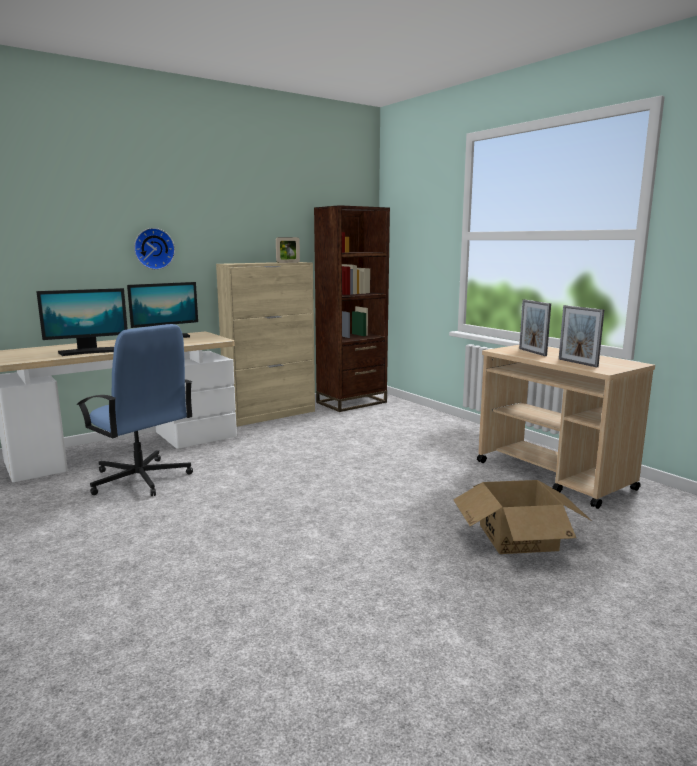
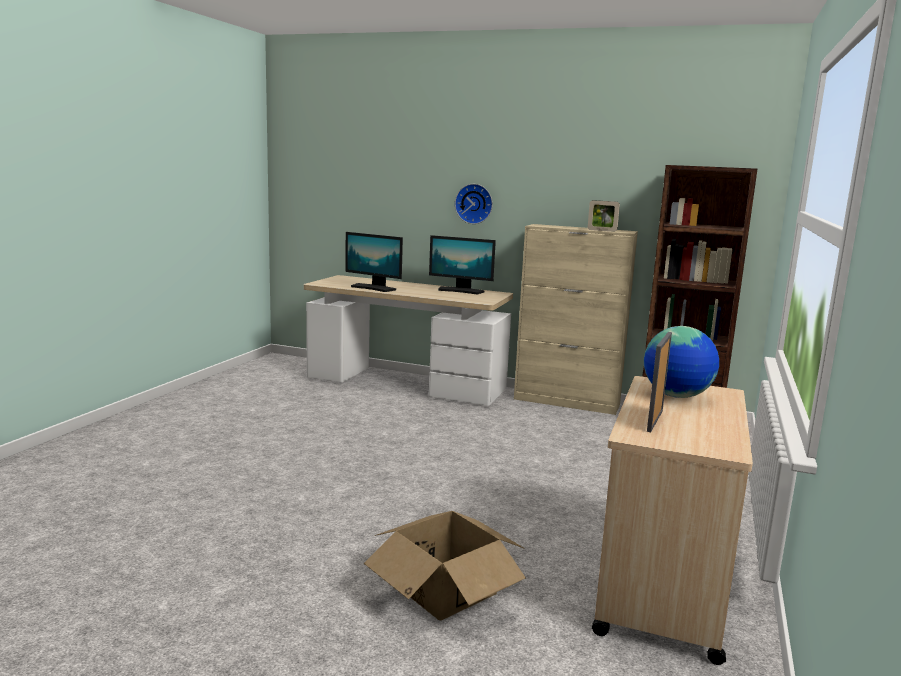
camera: 55 degrees right, 0 degrees up
blue office chair [76,324,193,496] -> none
picture frame [519,299,551,356] -> globe [644,326,719,398]

